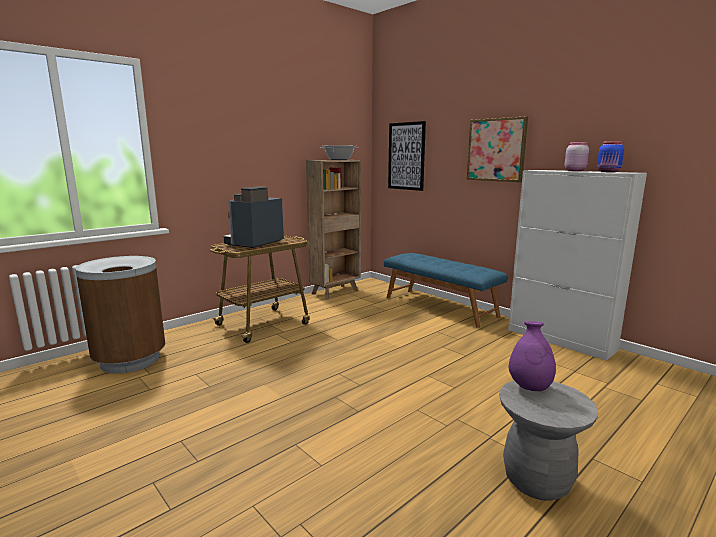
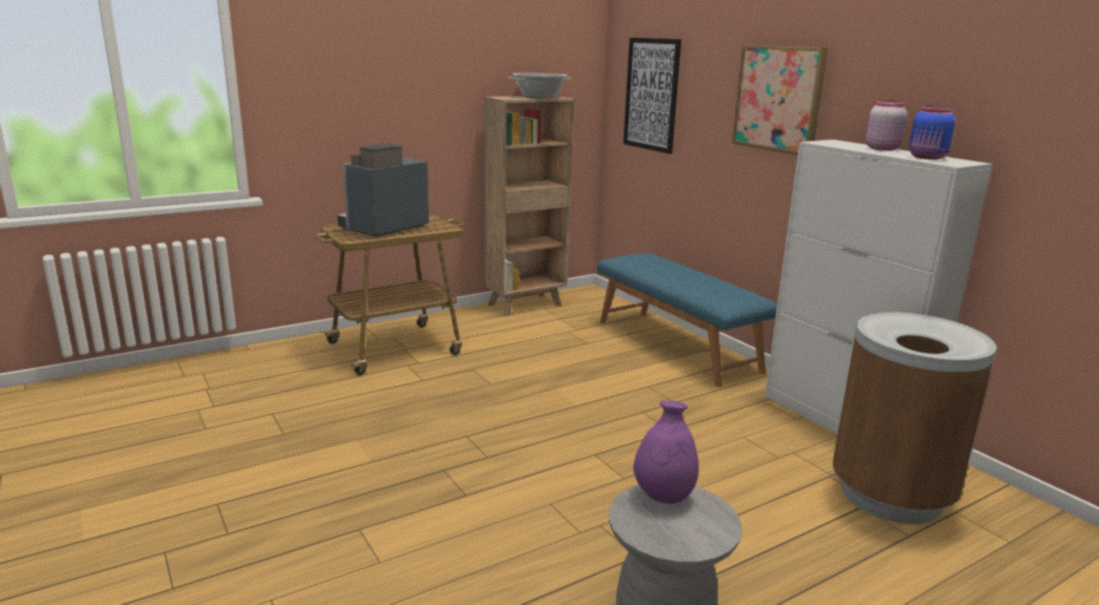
camera: 10 degrees right, 5 degrees up
brown trash can [75,256,165,373] -> brown trash can moved to [833,312,996,524]

